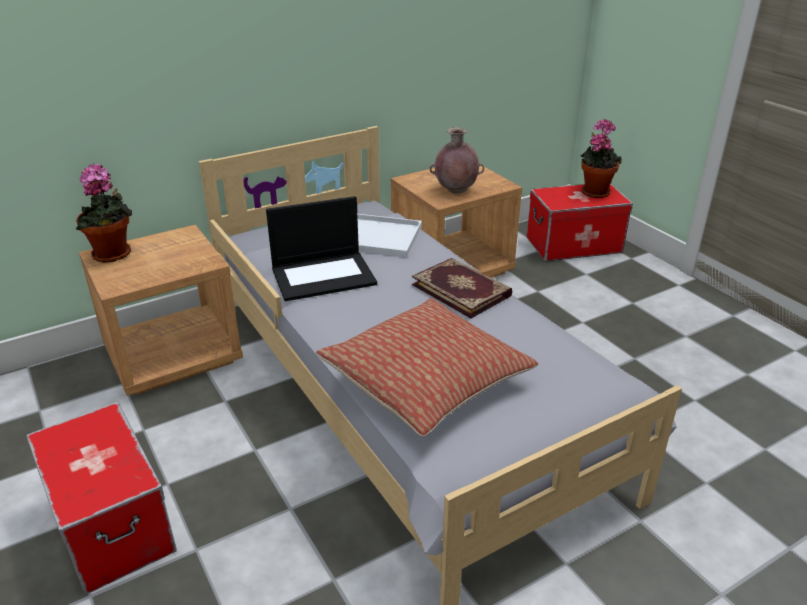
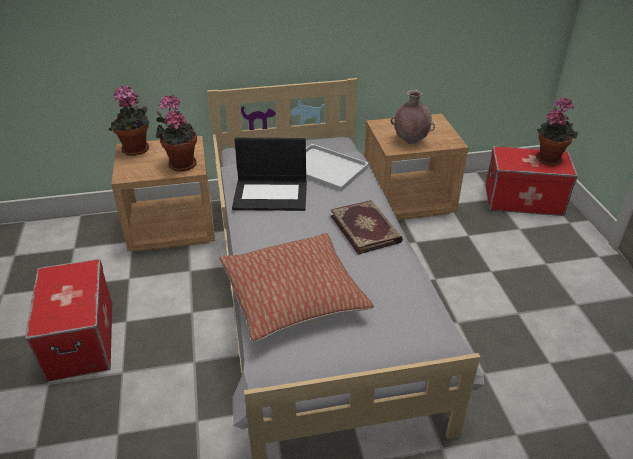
camera: 20 degrees right, 5 degrees up
none -> potted plant [156,95,197,172]

